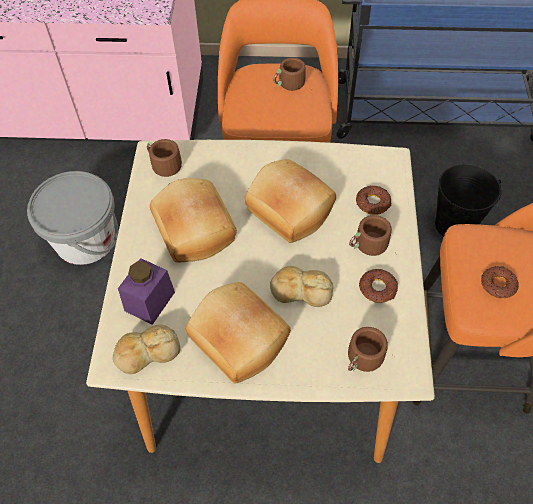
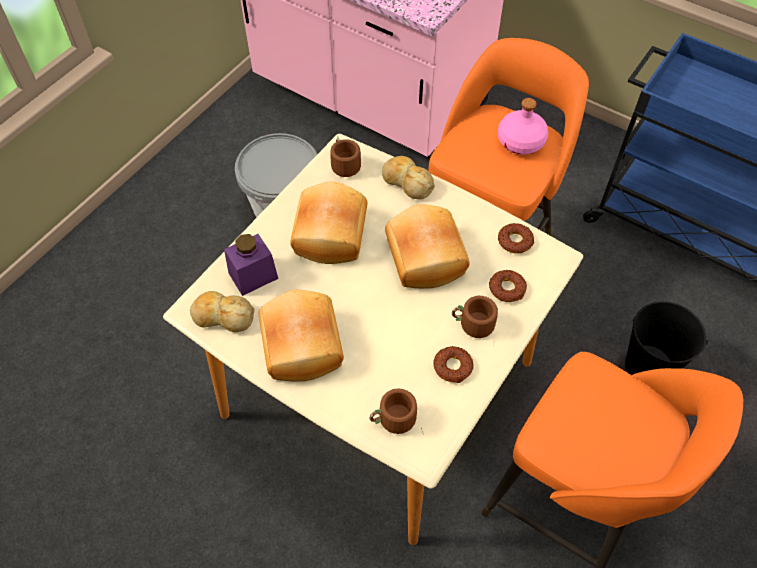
camera: 30 degrees right, 0 degrees up
bread [270,266,333,307] -> bread moved to [382,156,435,199]
brown mug [274,58,306,91] -> pink bottle [498,98,548,155]
donut [481,266,519,298] -> donut moved to [498,223,534,254]

